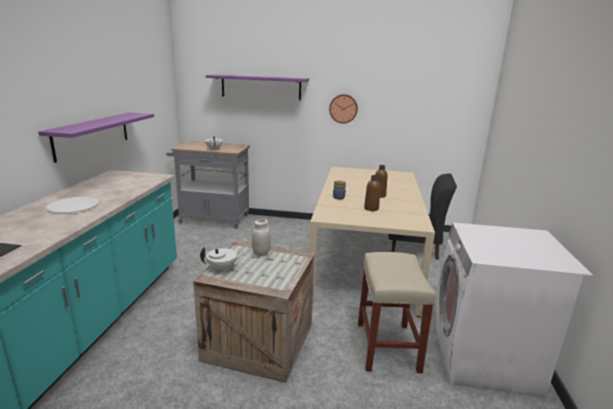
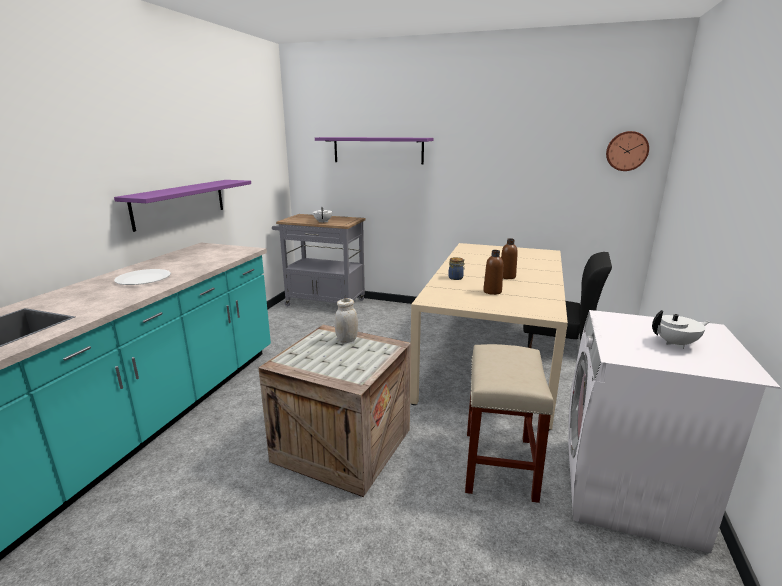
camera: 10 degrees right, 0 degrees up
white teapot [200,247,245,273] -> white teapot moved to [652,310,710,349]
wall clock [329,94,358,123] -> wall clock moved to [606,131,649,171]

